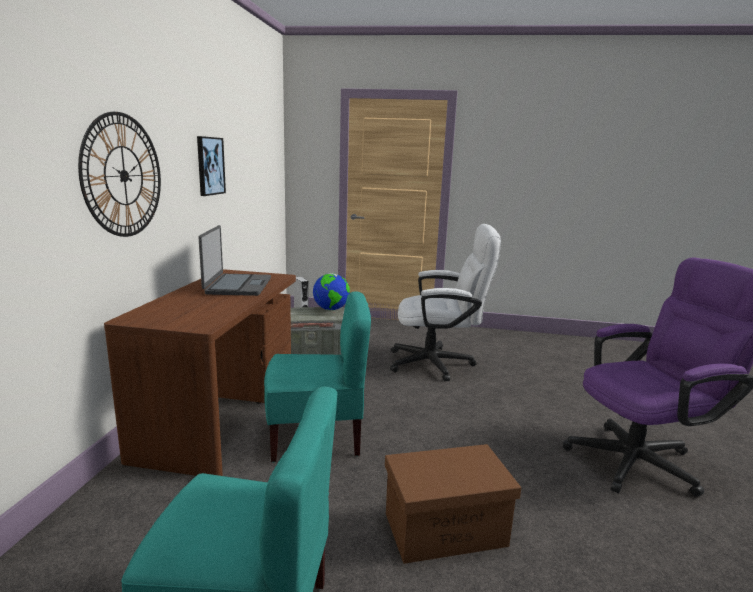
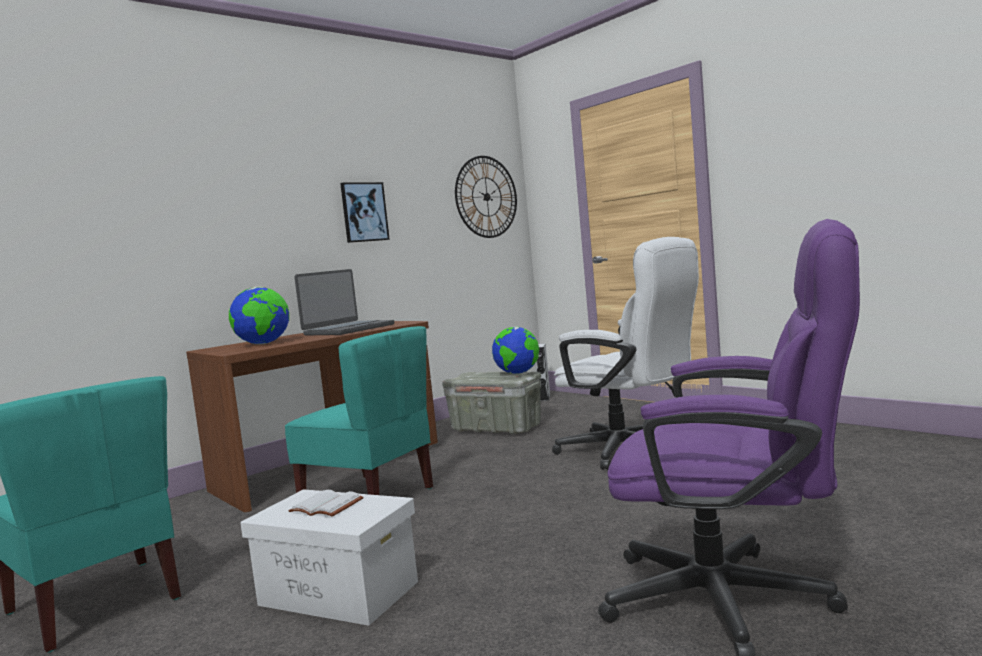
camera: 40 degrees right, 10 degrees down
wall clock [78,112,161,237] -> wall clock moved to [455,156,517,238]
brown storage box [385,444,522,564] -> white storage box [240,489,418,626]
none -> globe [229,287,289,344]
none -> white book [288,490,364,517]

